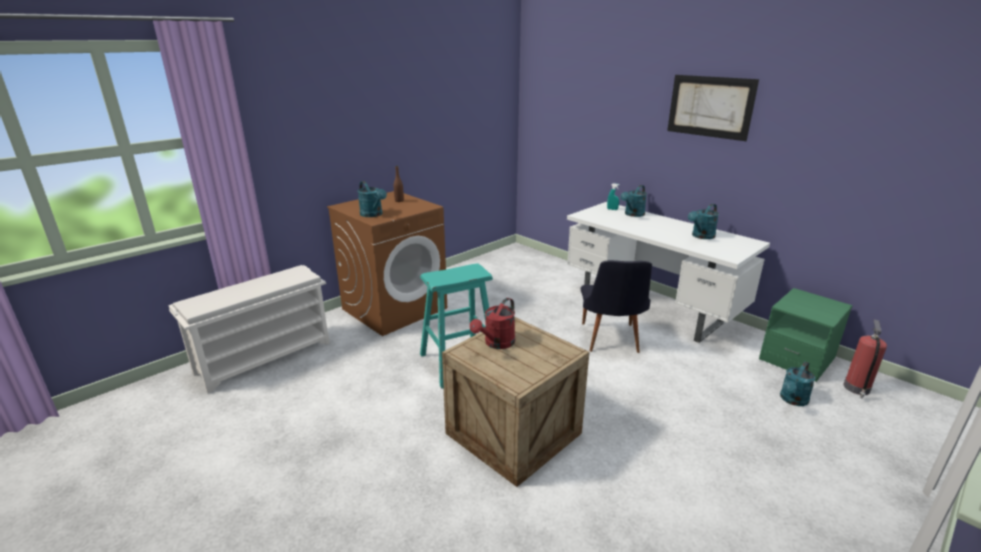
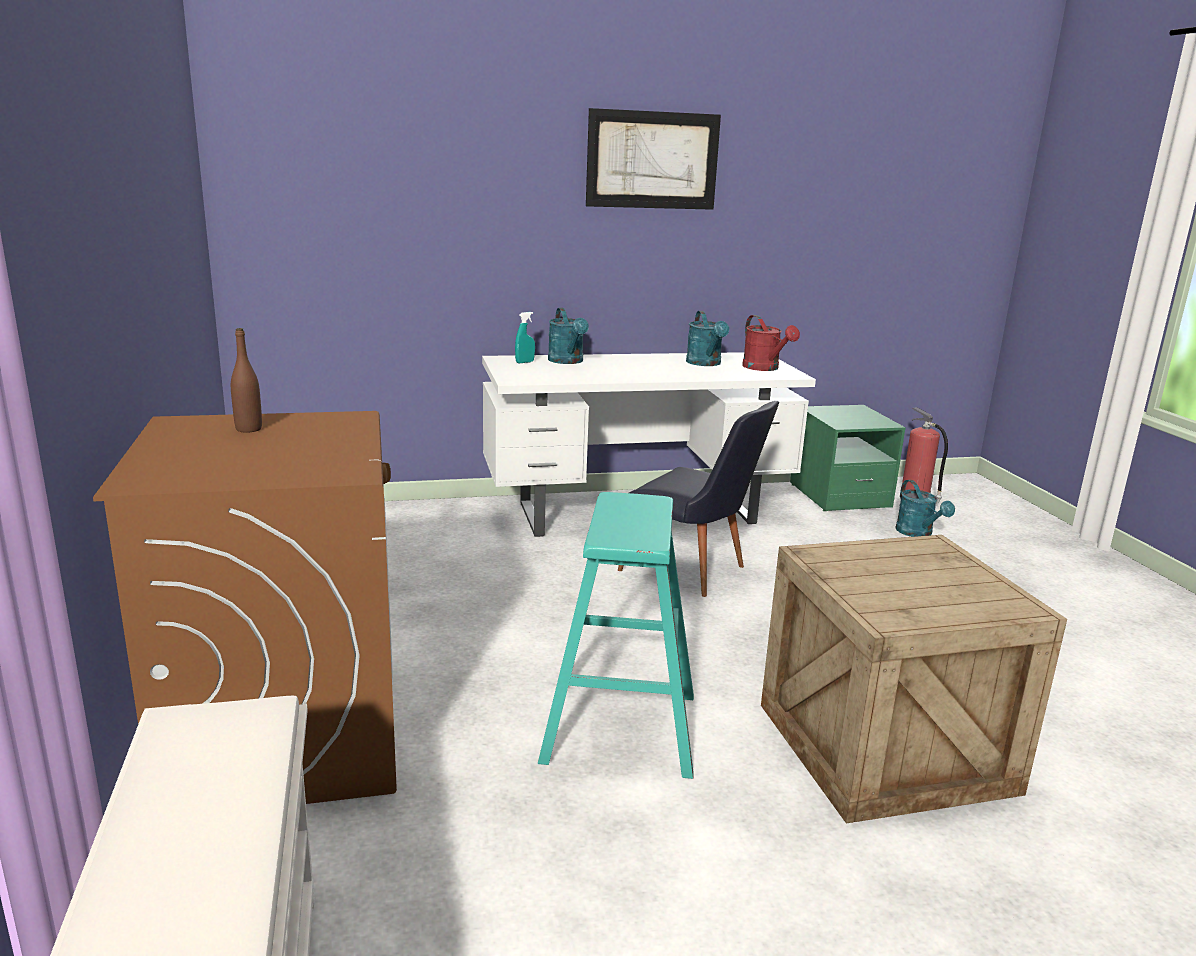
camera: 60 degrees left, 5 degrees down
turquoise watering can [357,181,387,217] -> none
red watering can [470,298,515,349] -> red watering can moved to [742,315,800,371]

